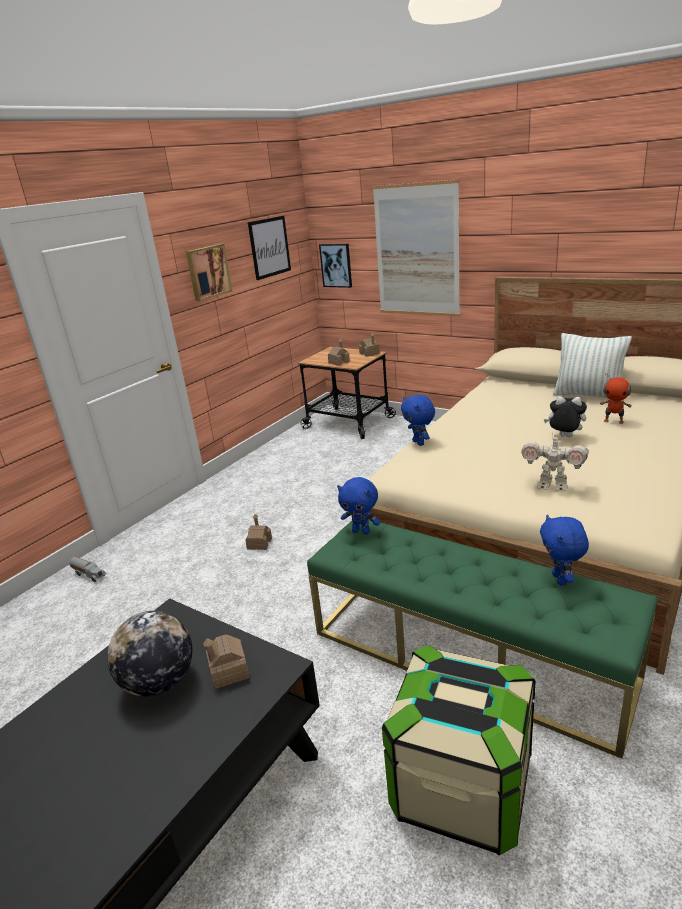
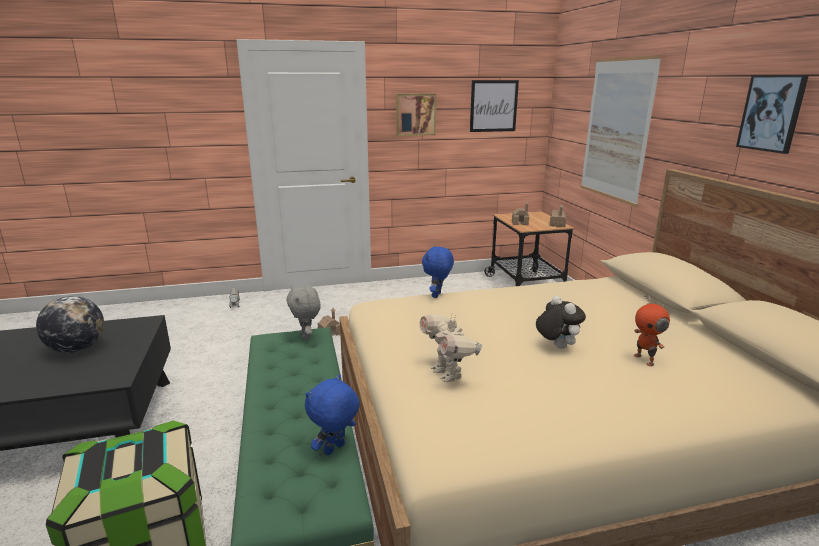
camera: 40 degrees right, 5 degrees down
toy house [203,634,250,689] -> none
picture [319,244,352,288] -> picture moved to [736,75,809,154]
blue plush toy [337,477,380,535] -> grey plush toy [286,286,321,340]
pillow [553,333,632,401] -> none

